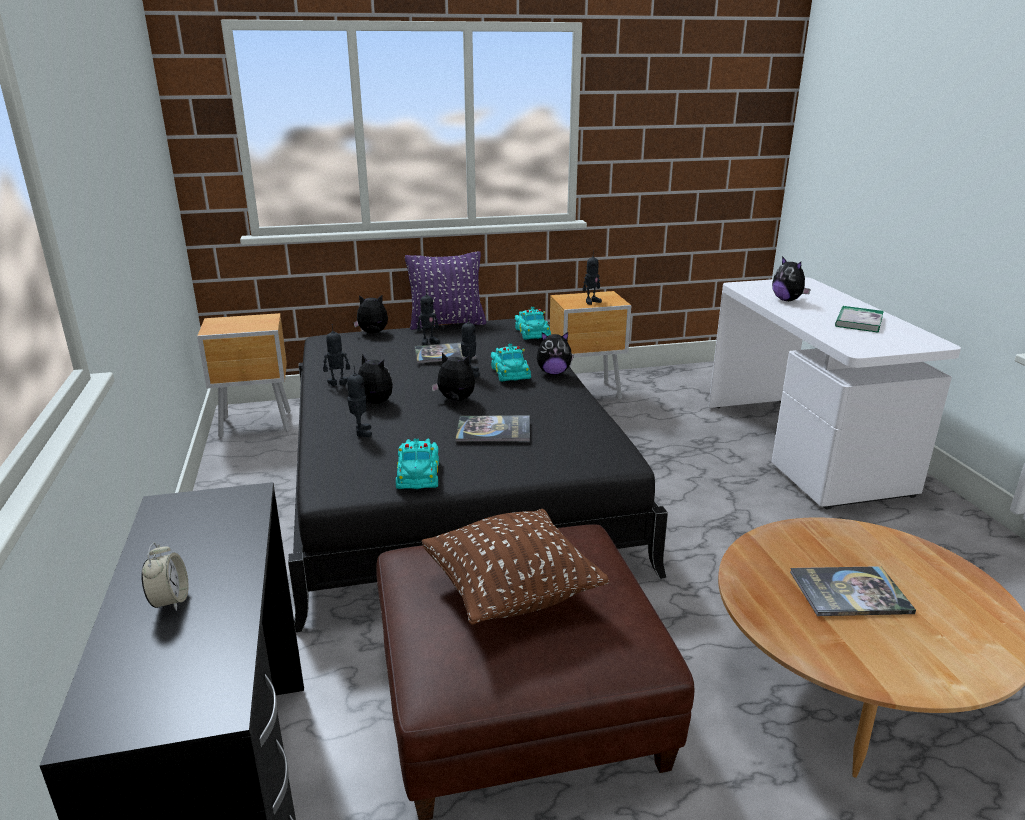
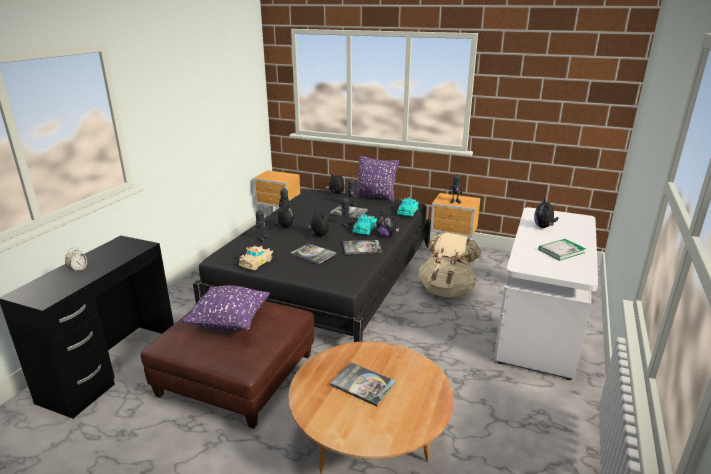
camera: 35 degrees right, 0 degrees up
turquoise toy car [396,439,439,489] -> beige toy car [239,245,273,270]
brown pillow [422,509,609,625] -> purple pillow [182,285,270,332]
none -> book [343,240,382,254]
none -> beige backpack [419,232,481,298]

